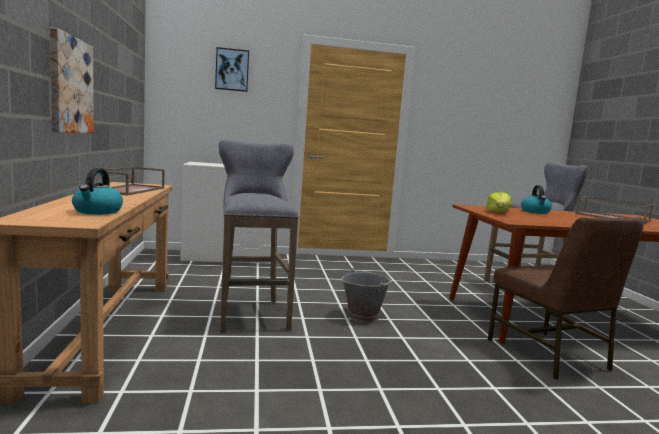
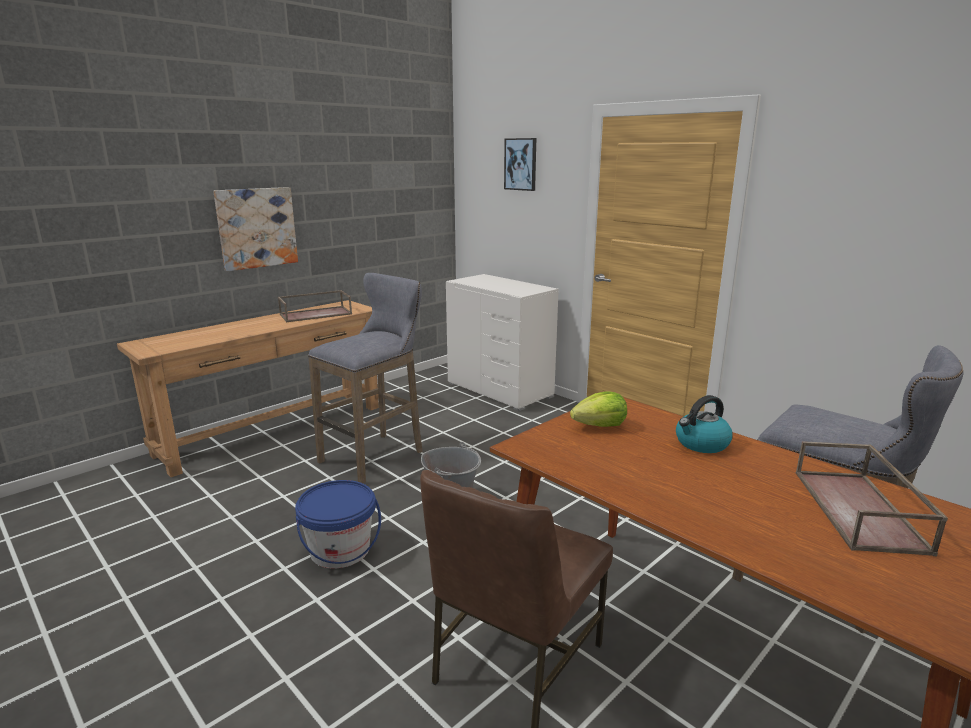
camera: 55 degrees right, 10 degrees up
kettle [72,168,123,214] -> none
none -> blue bucket [295,480,381,568]

